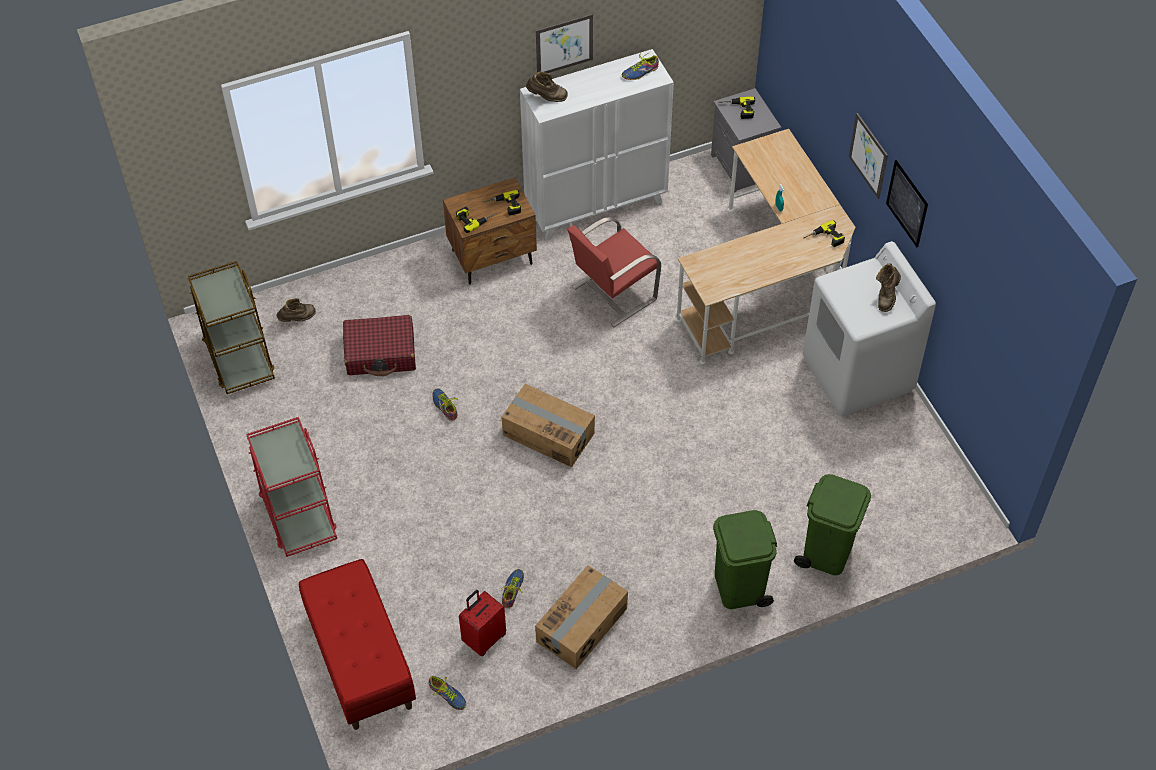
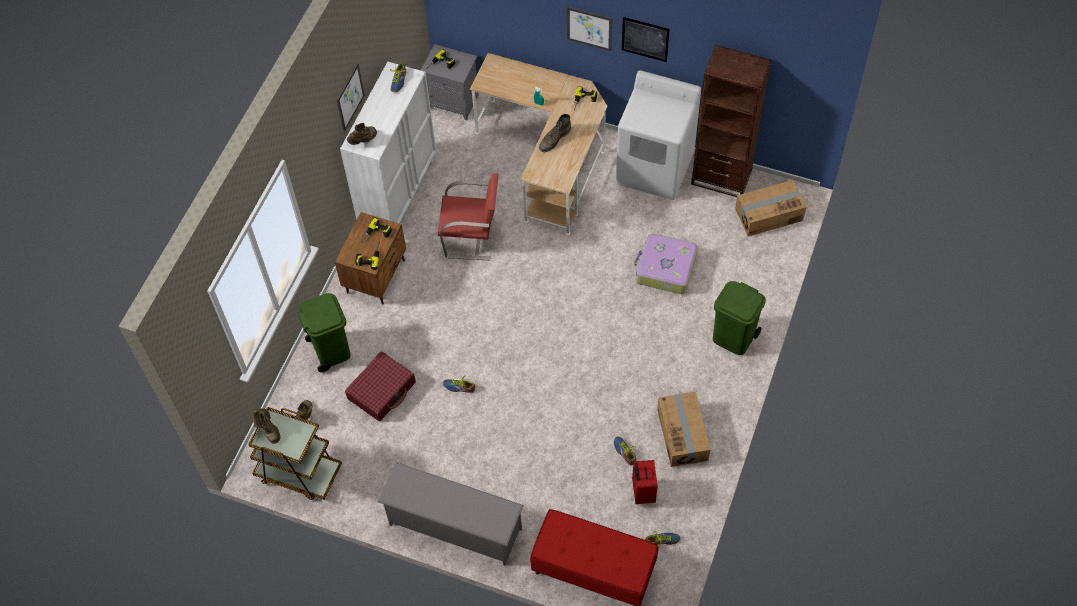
camera: 45 degrees left, 5 degrees up
red cart [246,417,337,557] -> grey shoe rack [377,462,524,565]
cardboard box [501,384,595,467] -> cardboard box moved to [735,180,807,236]
red chair [568,217,661,327] -> red chair turned 90 degrees counterclockwise [438,173,499,261]
green trash can [794,474,871,576] -> green trash can moved to [298,293,351,372]
brown boot [876,263,901,312] -> brown boot moved to [253,408,280,444]
none -> green boot [539,114,571,152]
none -> suitcase [634,234,697,294]
none -> brown bookcase [691,45,771,197]

